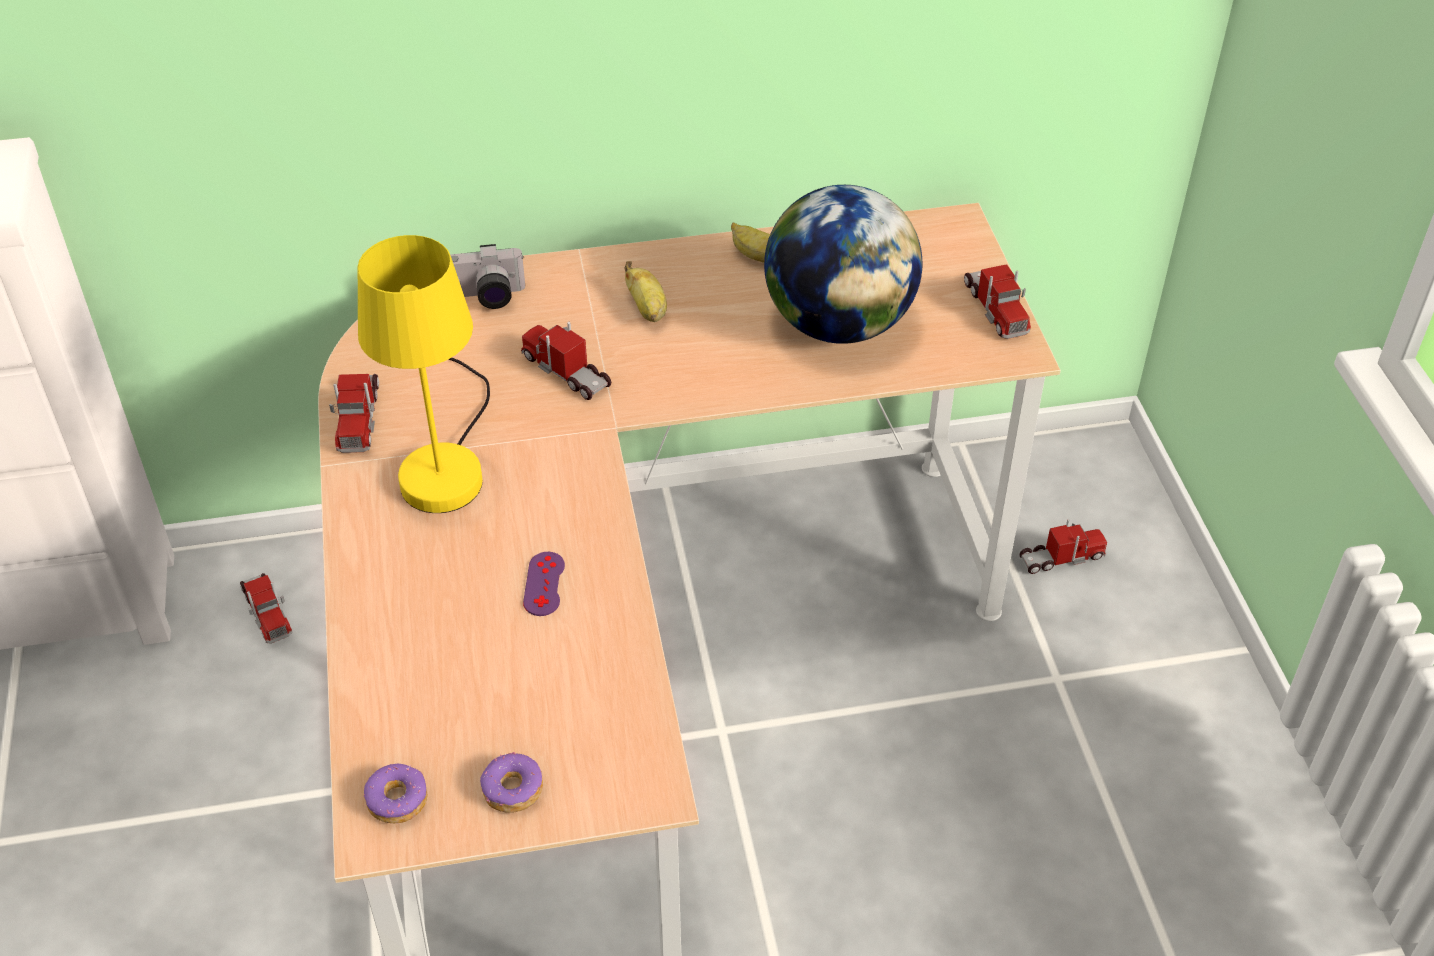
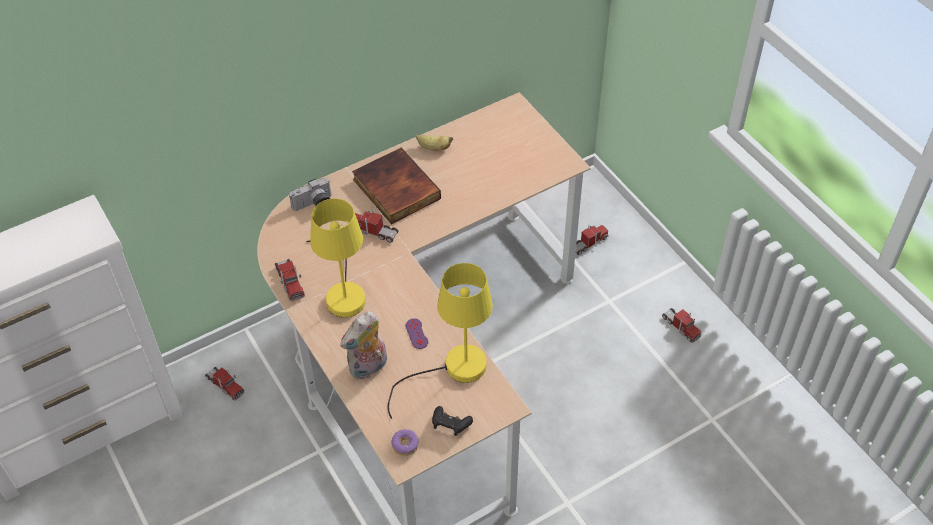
camera: 20 degrees left, 5 degrees up
donut [480,752,543,813] -> black game controller [432,406,473,436]
banana [624,261,667,322] -> book [352,148,441,224]
globe [764,185,922,344] -> none
toy truck [964,264,1031,339] -> toy truck moved to [662,308,701,343]
none -> plush toy [340,312,387,379]
none -> yellow table lamp [388,263,493,419]

